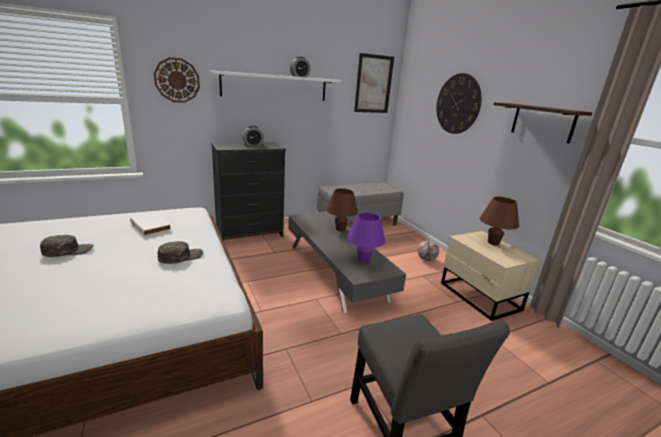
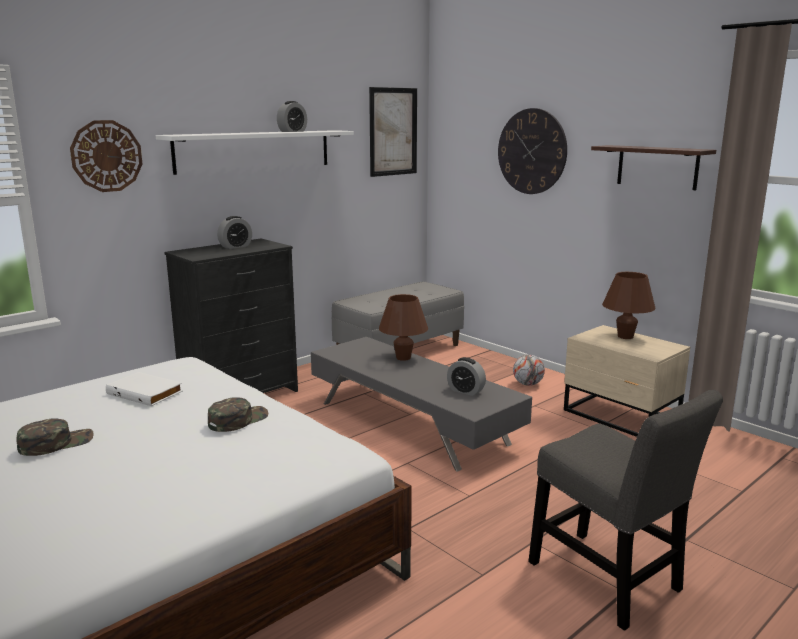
camera: 15 degrees left, 5 degrees down
purple table lamp [347,212,385,263] -> alarm clock [447,357,486,396]

